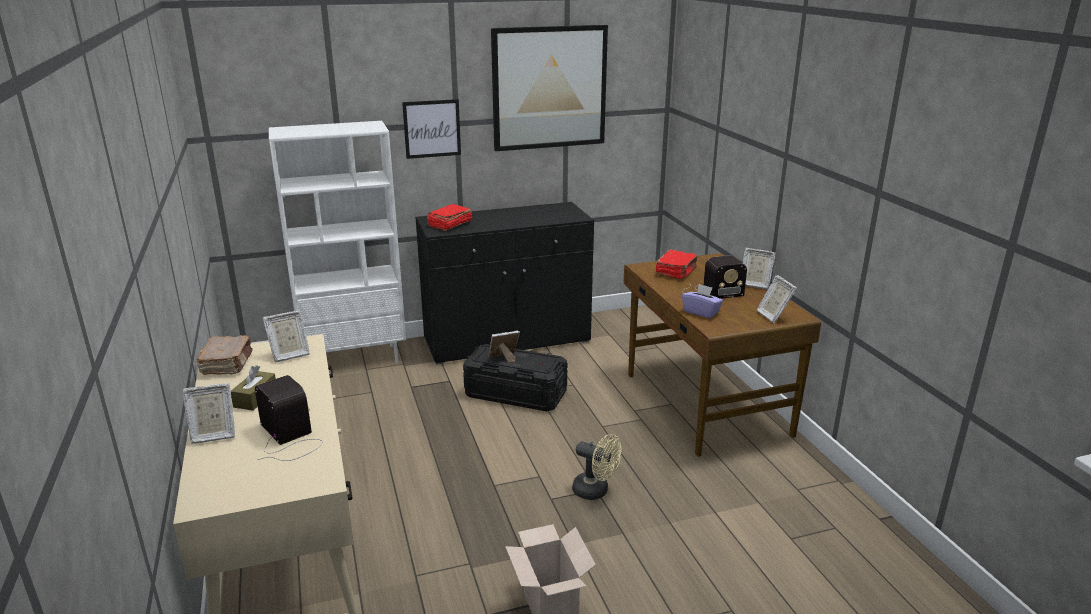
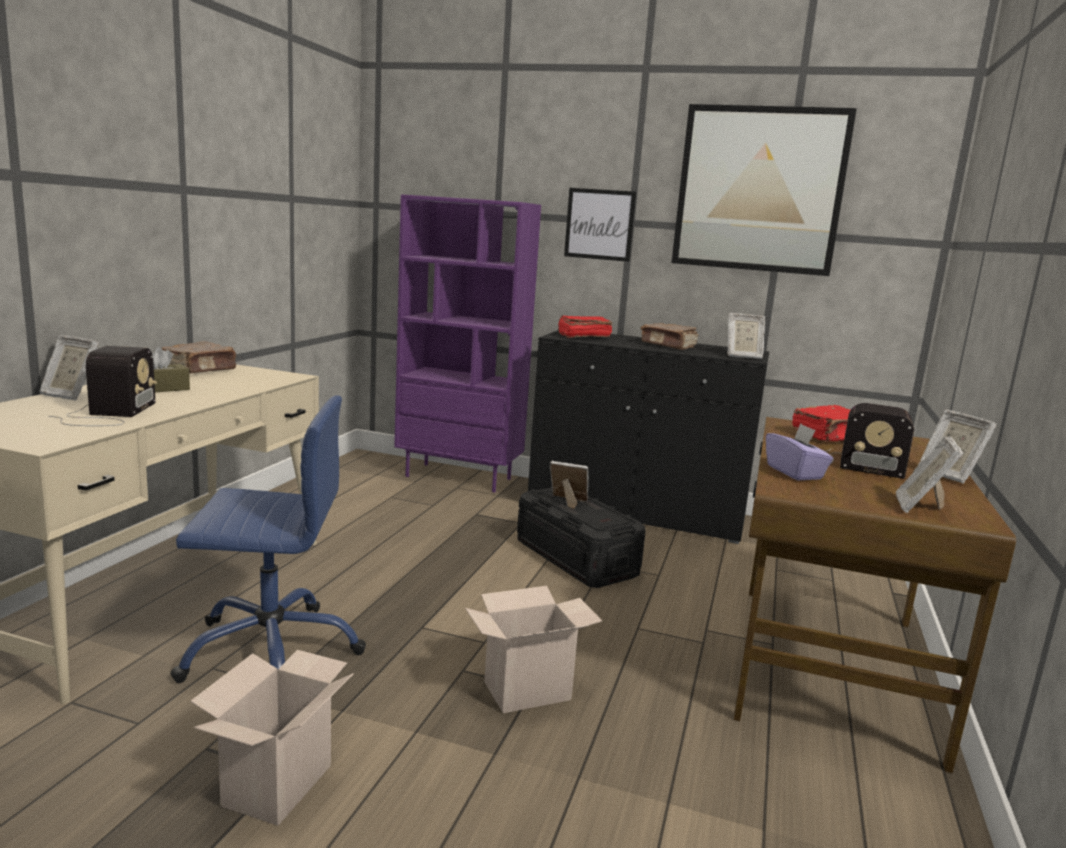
camera: 35 degrees right, 10 degrees down
picture frame [263,311,310,362] -> picture frame moved to [727,313,765,359]
white bookcase [269,121,406,363] -> purple bookcase [394,194,541,493]
beige fan [572,434,621,500] -> cardboard box [465,586,602,713]
none -> blue office chair [170,395,366,683]
none -> brown book [641,323,698,350]

